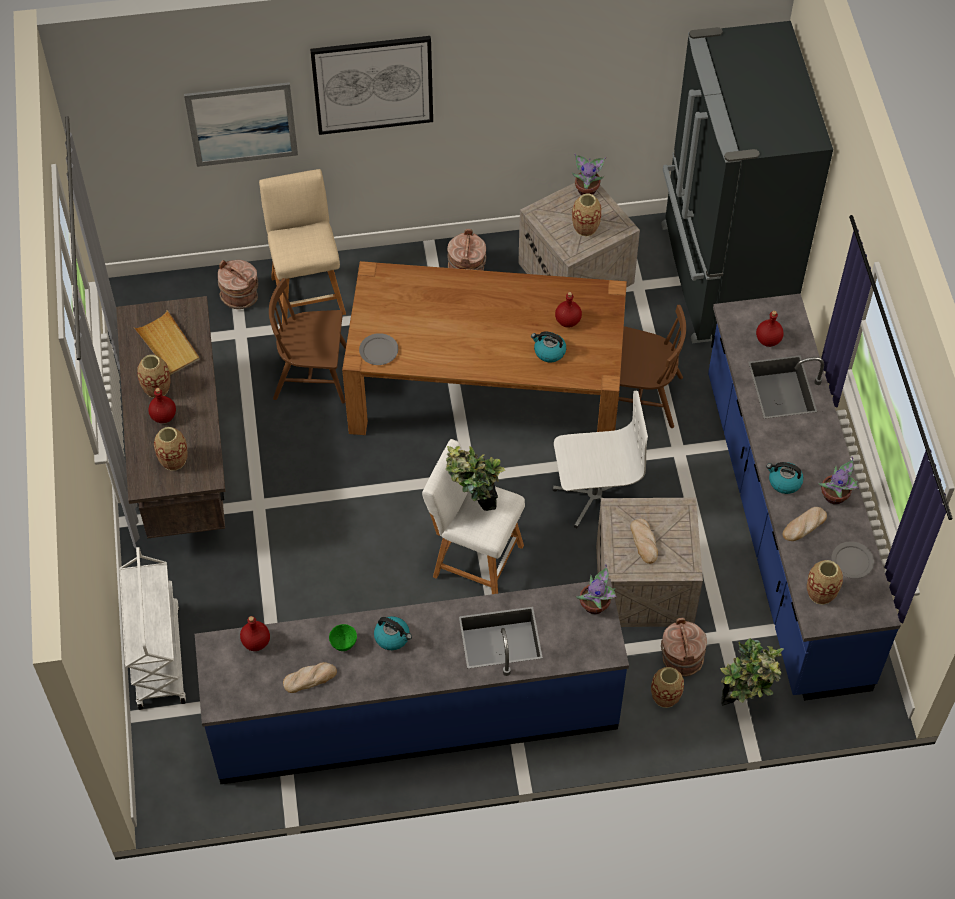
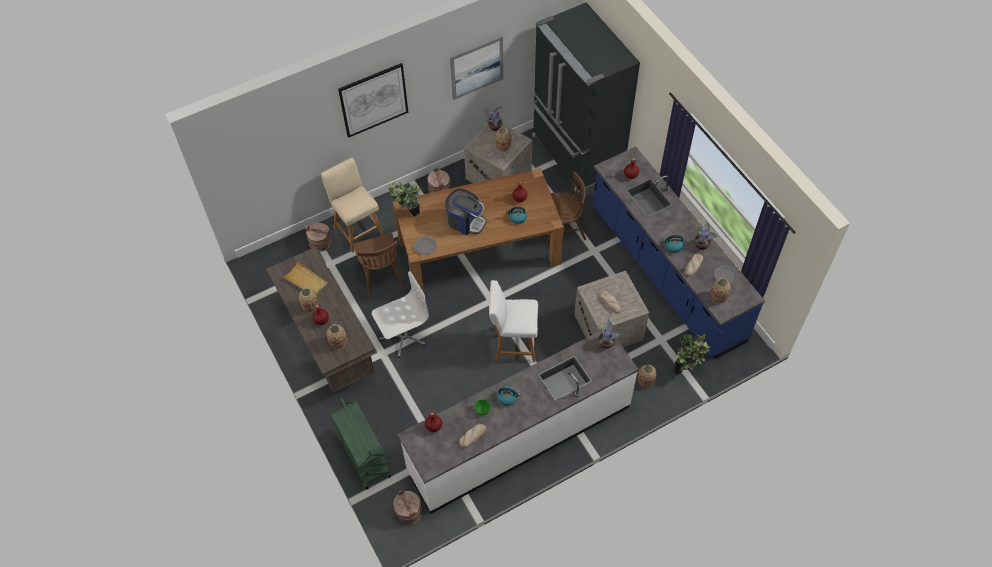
camera: 20 degrees left, 0 degrees up
white cart [119,547,186,710] -> green cart [331,398,391,490]
picture [184,82,298,167] -> picture moved to [450,36,503,100]
blue counter [195,579,629,784] -> white counter [397,329,639,514]
brown chair [269,278,347,403] -> brown chair turned 90 degrees counterclockwise [353,233,404,295]
potted plant [445,446,505,511] -> potted plant moved to [388,182,421,216]
white office chair [552,391,648,529] -> white office chair moved to [372,271,429,358]
brown bucket [661,618,707,677] -> brown bucket moved to [393,490,422,524]
none -> coffee machine [445,188,487,235]

